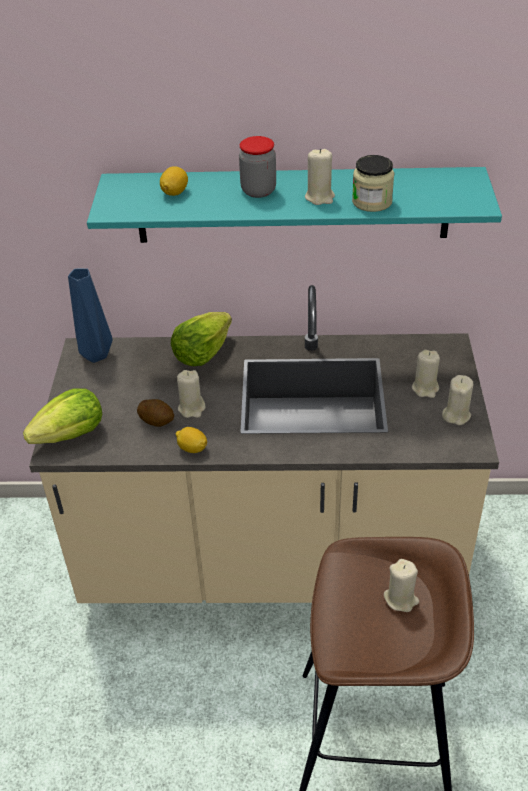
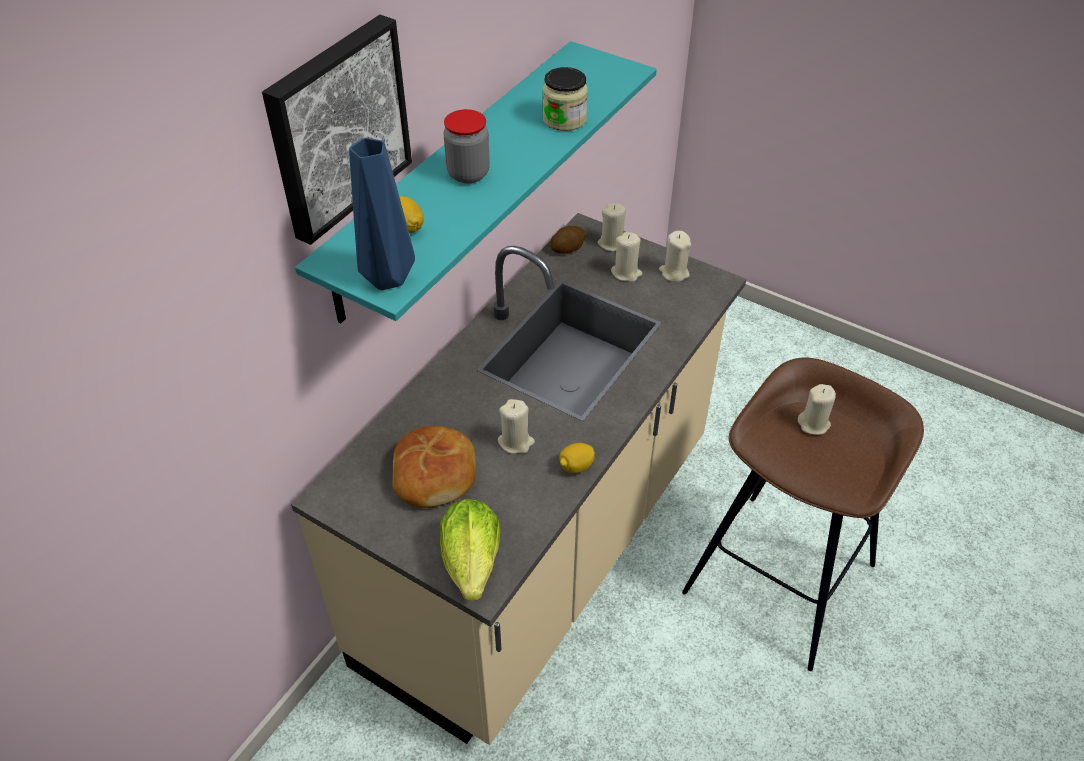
camera: 60 degrees left, 5 degrees up
blue vase [68,268,112,363] -> blue vase moved to [349,138,415,290]
potato [137,399,174,427] -> potato moved to [550,226,585,254]
lettuce [171,312,232,366] -> none
beige candle [305,148,335,205] -> beige candle moved to [598,204,626,251]
none -> picture [262,15,412,245]
none -> bread [392,426,476,508]

